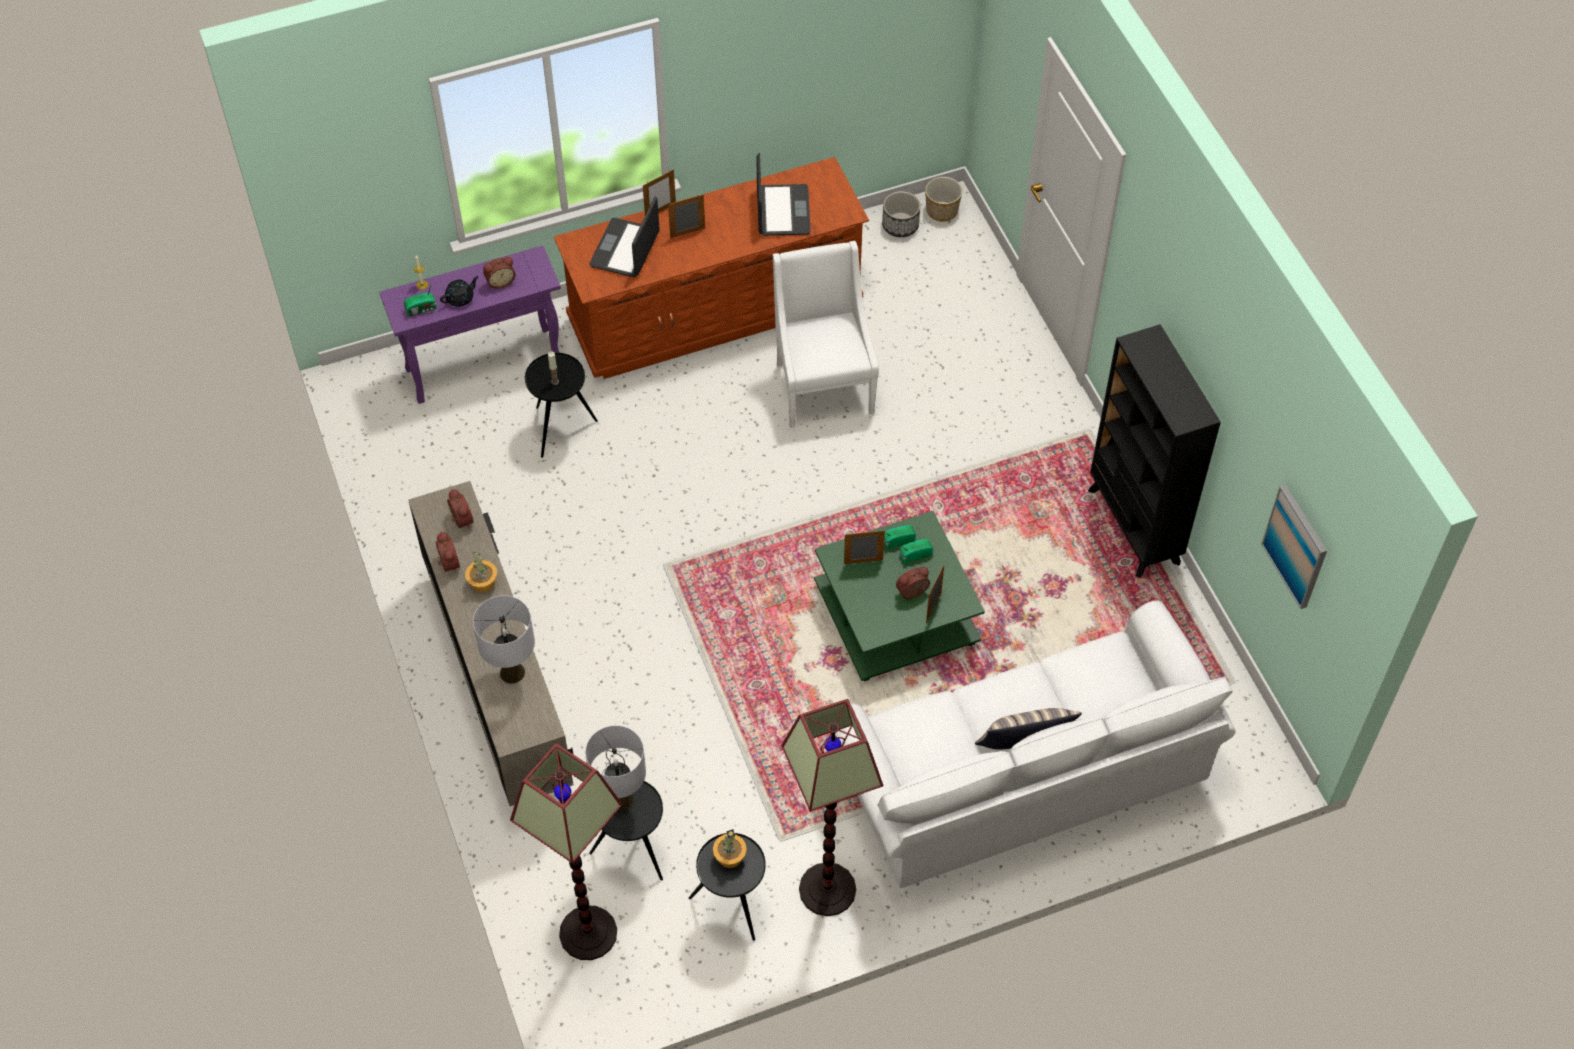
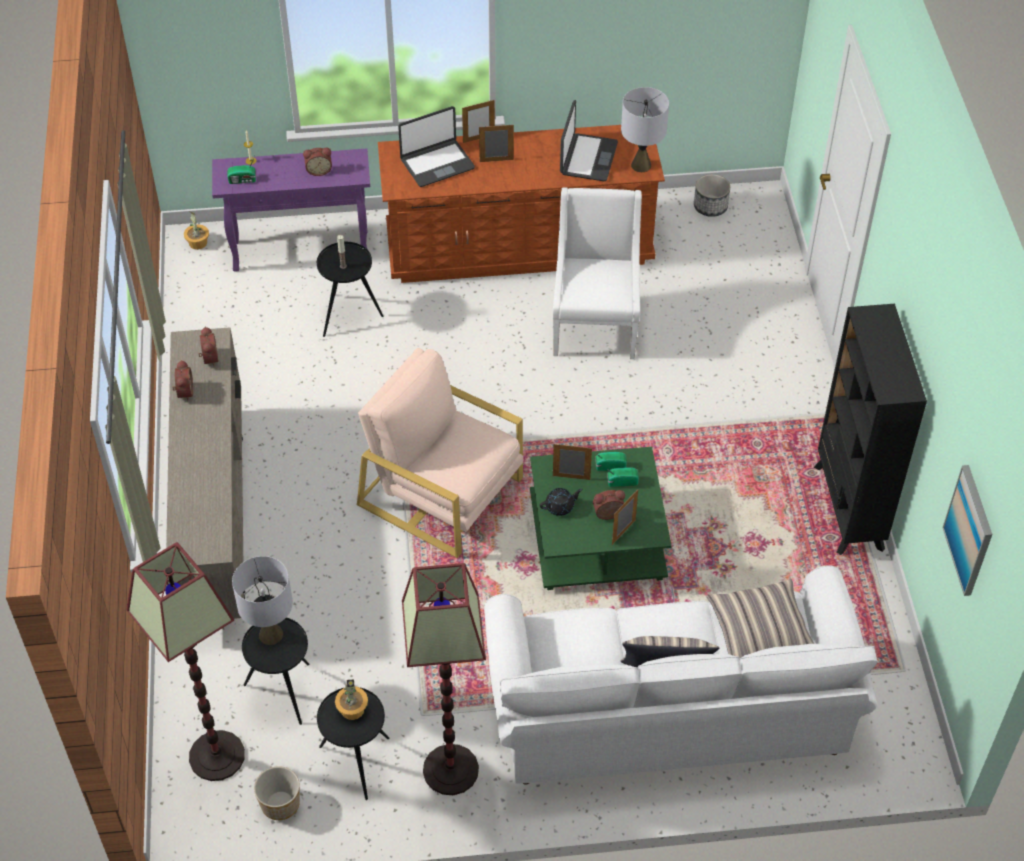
camera: 15 degrees right, 5 degrees down
black teapot [440,276,479,307] -> black teapot moved to [540,488,583,516]
potted plant [465,552,497,593] -> potted plant moved to [184,212,209,250]
grey table lamp [473,595,535,684] -> grey table lamp moved to [621,87,669,172]
laptop [590,196,660,277] -> laptop turned 150 degrees counterclockwise [398,106,475,187]
planter [925,177,962,222] -> planter moved to [254,766,300,820]
none -> beige armchair [357,348,523,558]
none -> pillow [706,579,815,658]

